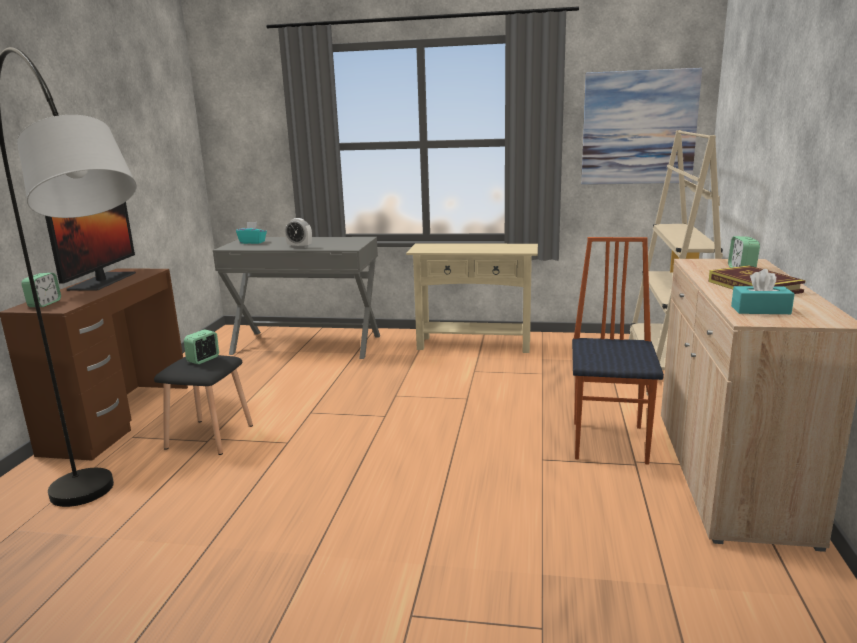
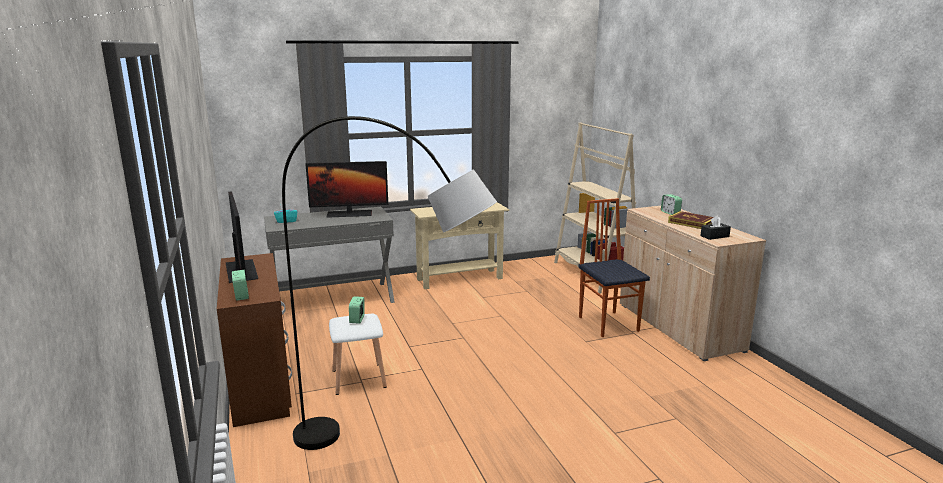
camera: 30 degrees left, 0 degrees up
black stool [154,355,253,455] -> white stool [329,314,387,395]
alarm clock [285,218,312,248] -> none
picture [581,68,702,185] -> none
turquoise tissue box [731,269,794,314] -> black tissue box [700,216,731,240]
none -> monitor [305,161,388,218]

